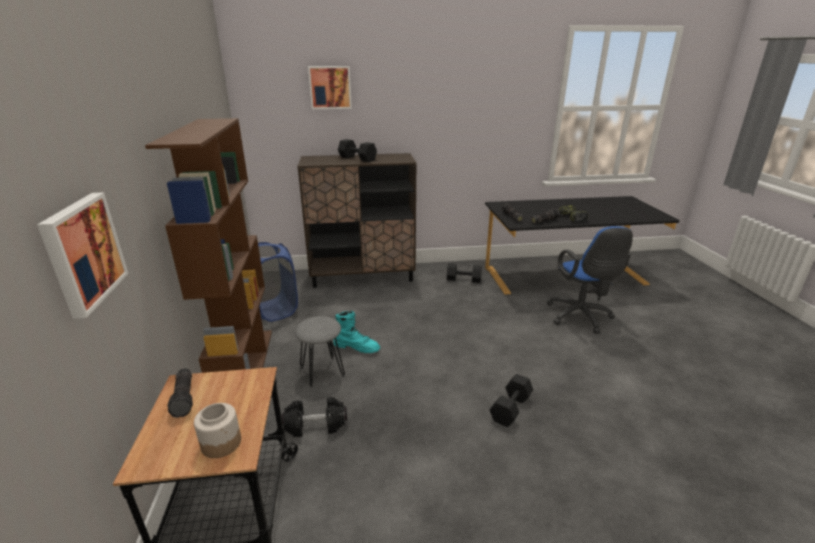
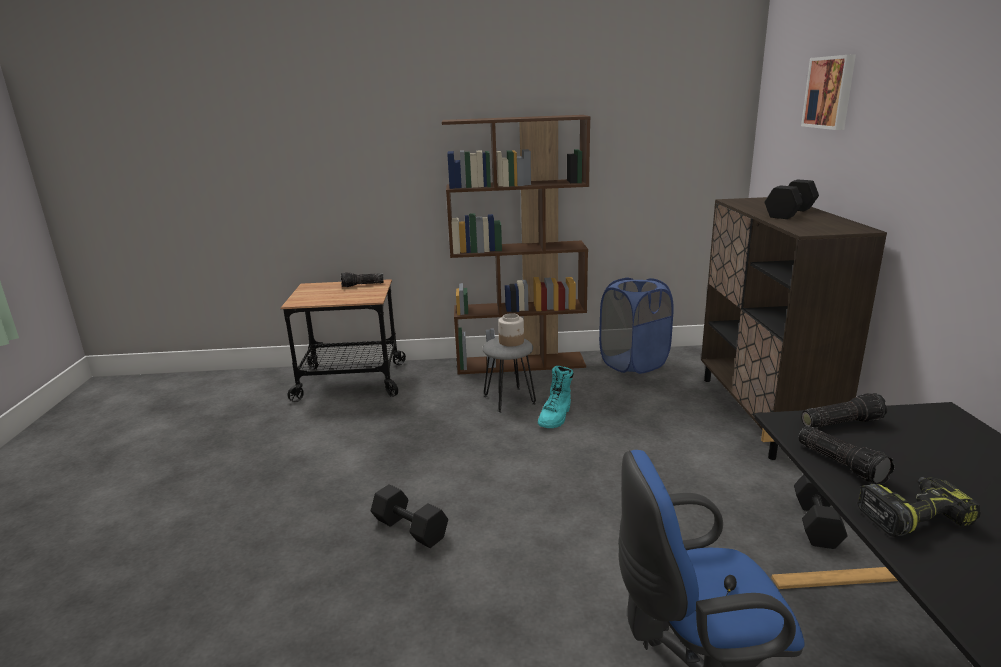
camera: 95 degrees right, 5 degrees down
picture [37,193,129,319] -> none
jar [194,403,241,458] -> jar moved to [498,313,524,347]
black dumbbell [281,397,347,437] -> none

